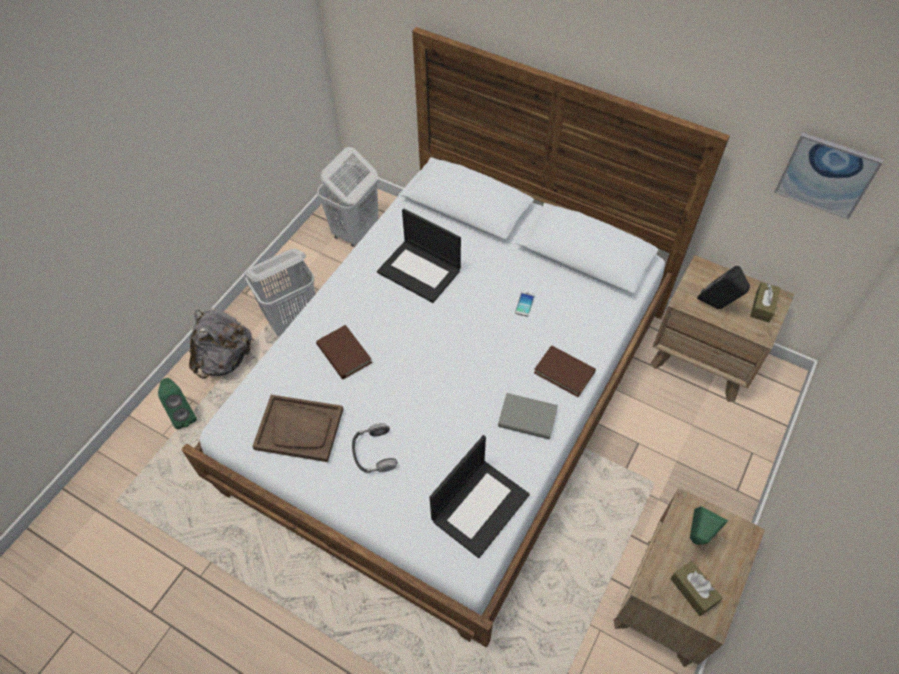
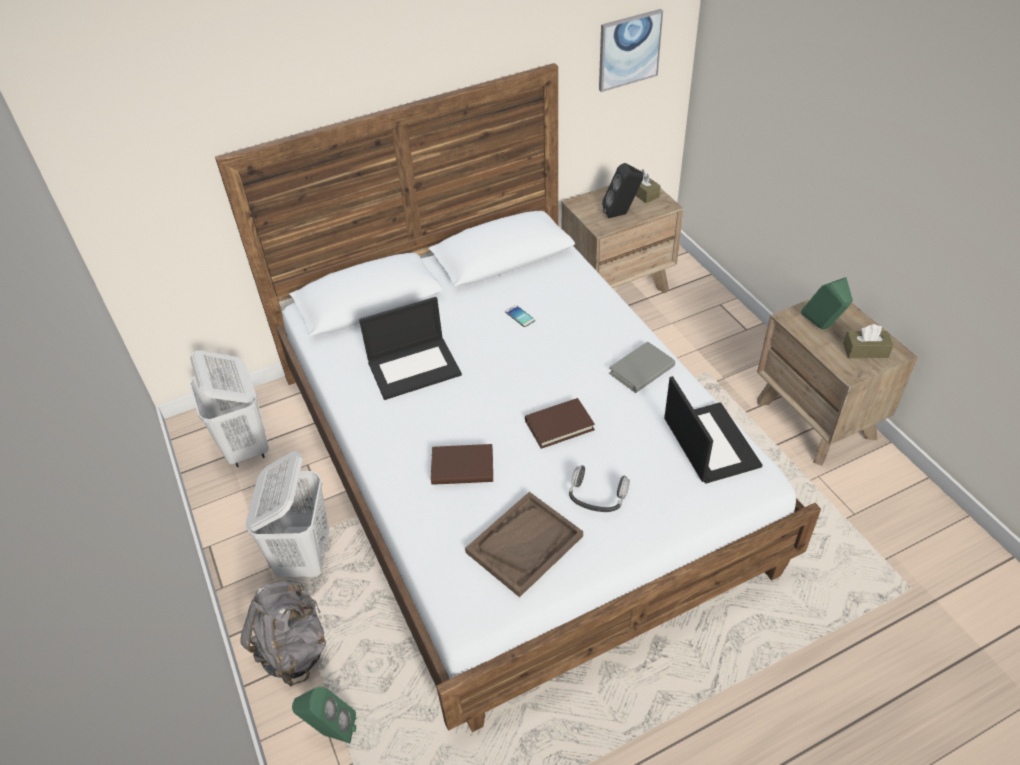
camera: 55 degrees left, 10 degrees down
brown book [534,345,596,397] -> brown book moved to [525,398,595,449]

